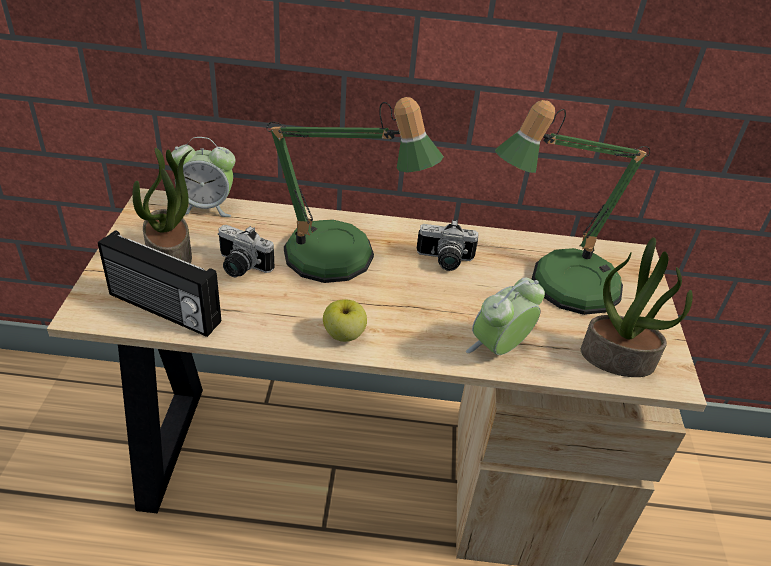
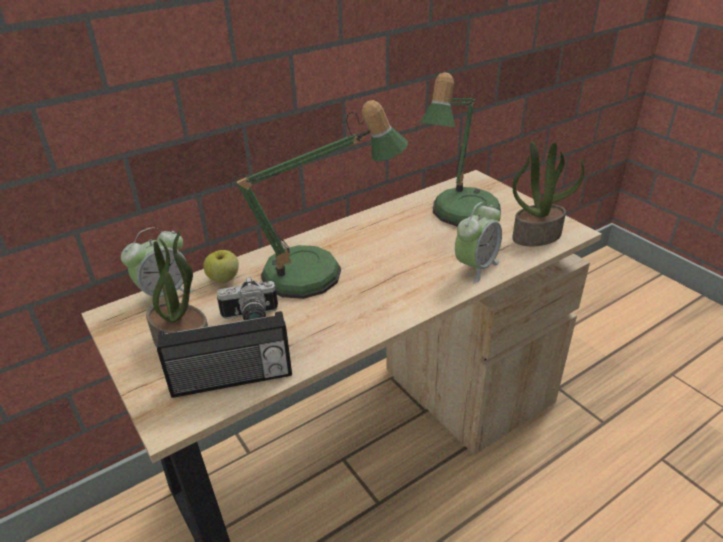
camera: 35 degrees left, 5 degrees down
apple [323,300,367,342] -> apple moved to [203,250,239,283]
camera [416,220,478,271] -> none
alarm clock [466,278,545,355] -> alarm clock turned 150 degrees counterclockwise [455,202,502,284]

